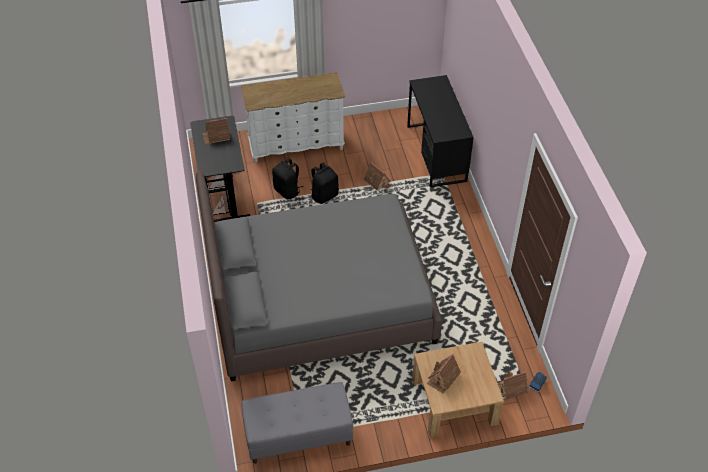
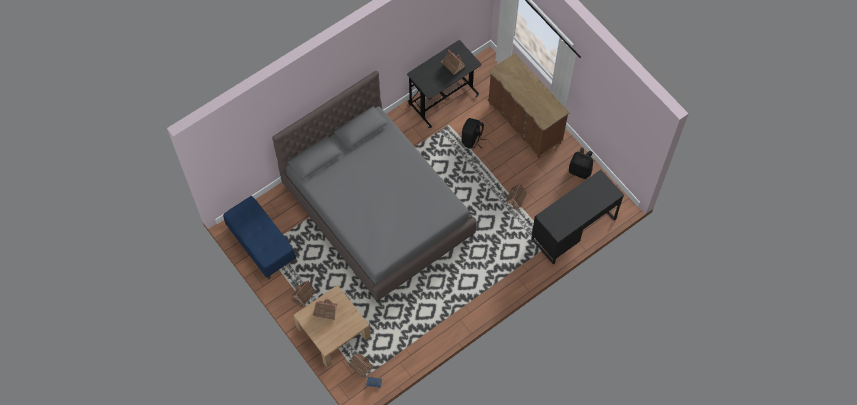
camera: 65 degrees right, 15 degrees up
white dresser [241,72,345,163] -> brown dresser [488,53,570,158]
grey bench [241,382,353,464] -> blue bench [223,196,296,279]
black backpack [310,162,339,204] -> black backpack moved to [569,147,593,179]
none -> toy house [291,280,316,308]

